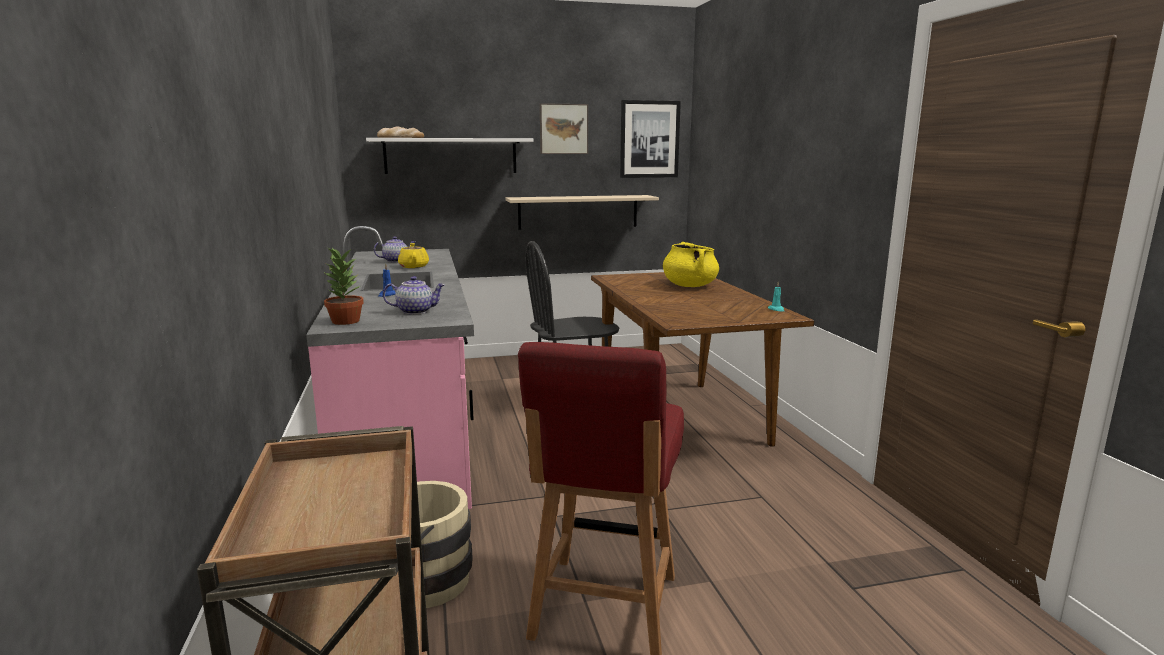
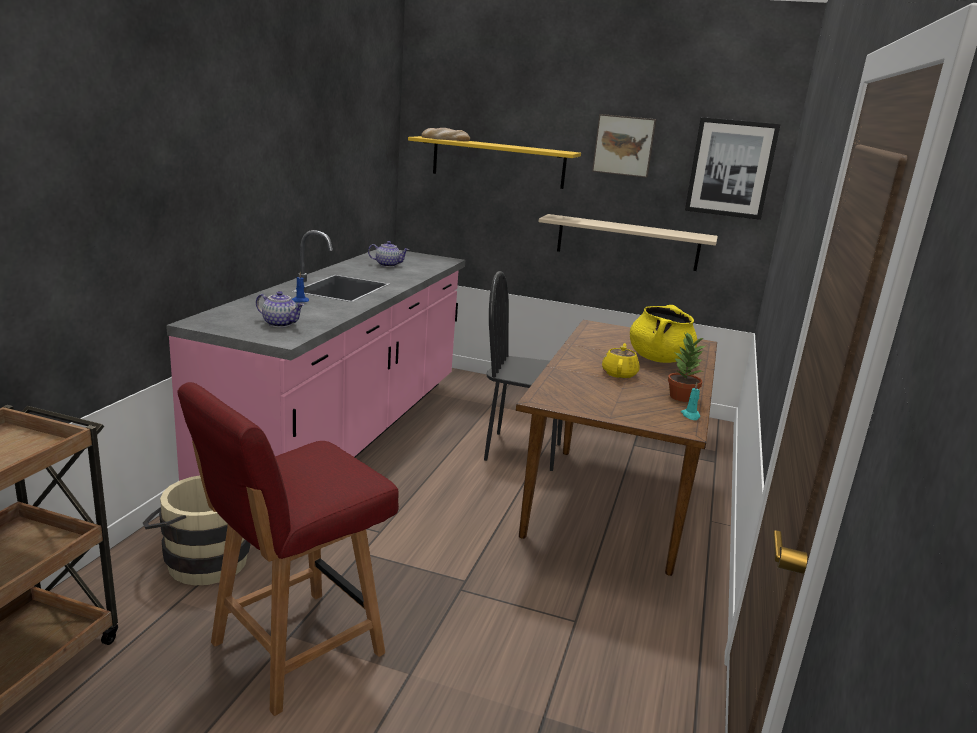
camera: 30 degrees right, 5 degrees up
potted plant [323,247,364,325] -> potted plant moved to [668,333,707,402]
white shelf [366,138,534,174] -> yellow shelf [408,136,581,189]
yellow teapot [398,243,429,268] -> yellow teapot moved to [602,343,640,378]

